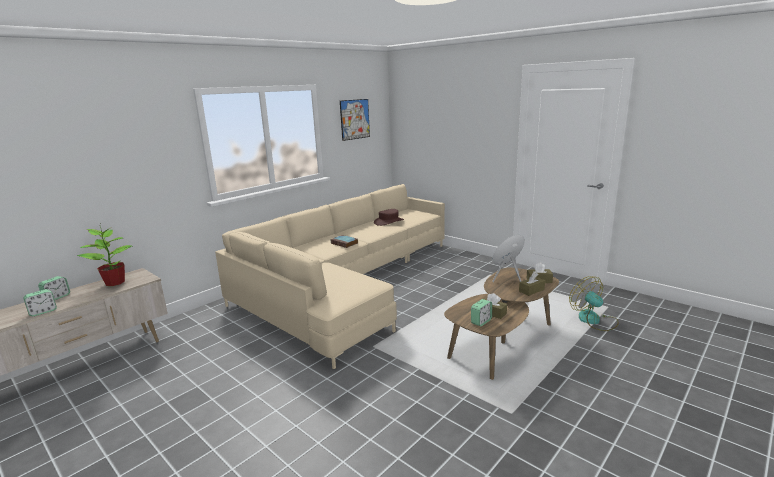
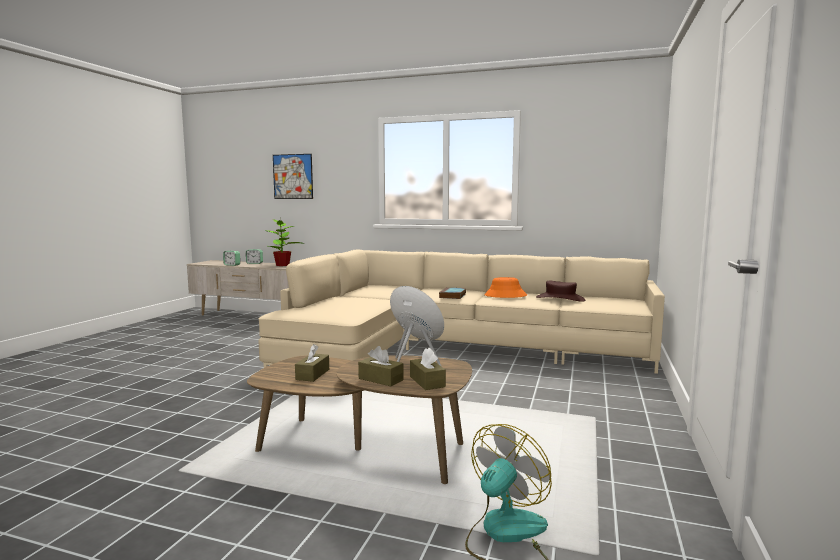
camera: 65 degrees right, 10 degrees down
picture [340,99,370,141] -> picture moved to [273,154,313,199]
alarm clock [471,299,492,326] -> none
none -> orange hat [484,277,527,298]

